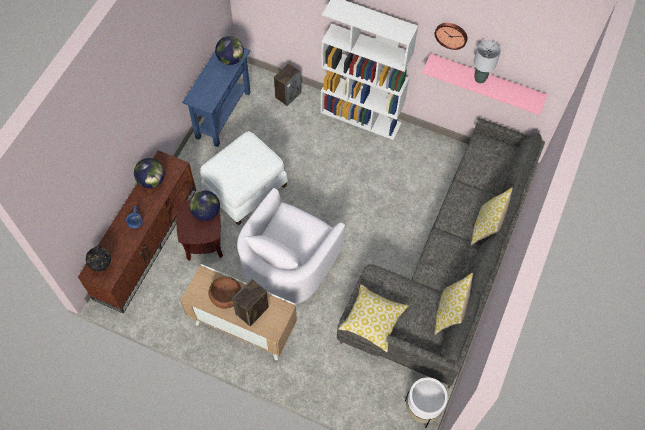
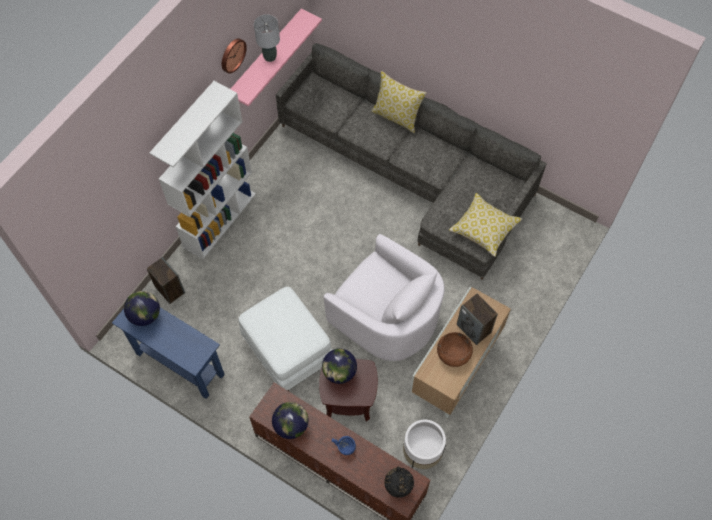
camera: 80 degrees left, 0 degrees up
white planter [404,377,448,428] -> white planter moved to [403,420,446,469]
pillow [435,273,473,335] -> none

